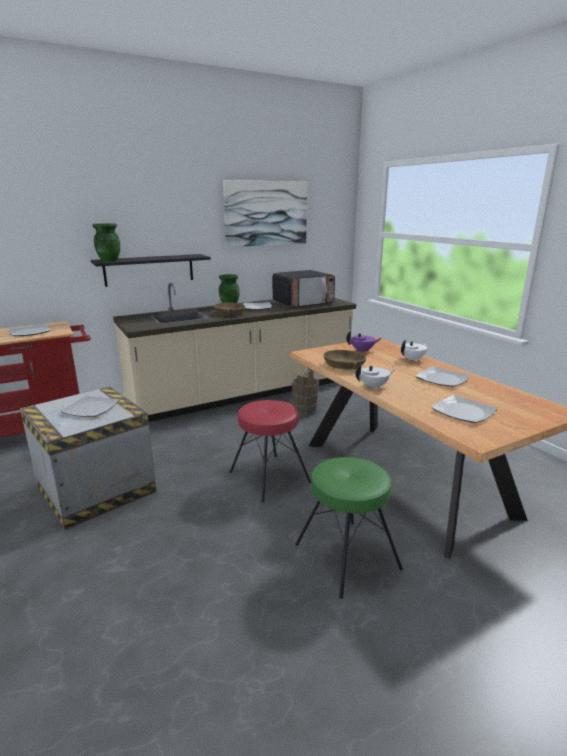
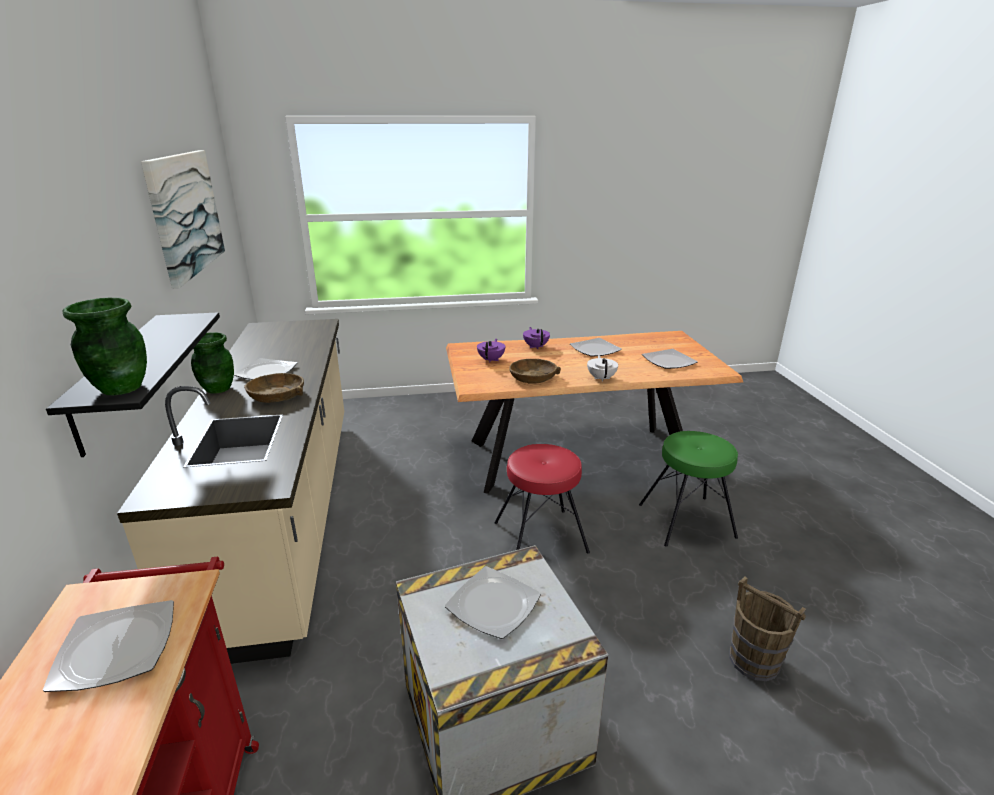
camera: 70 degrees left, 5 degrees up
microwave [272,270,335,307] -> none
brown bucket [292,368,319,416] -> brown bucket moved to [729,576,806,681]
white teapot [400,340,427,362] -> purple teapot [523,327,550,349]

